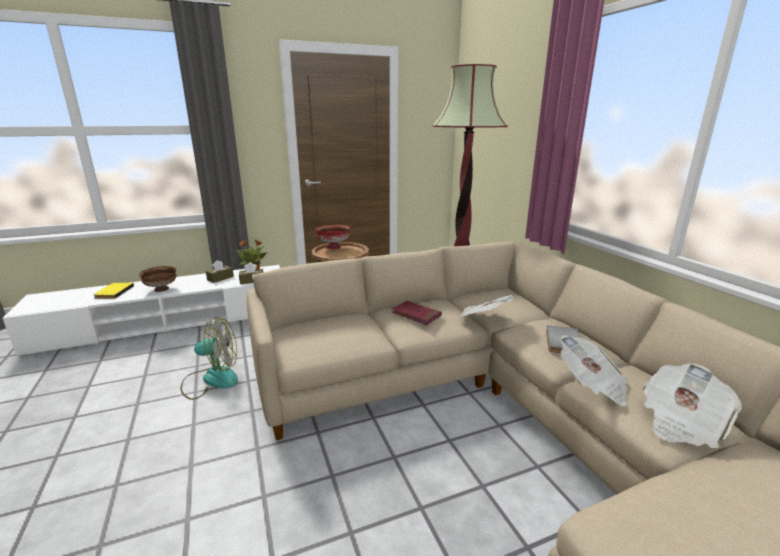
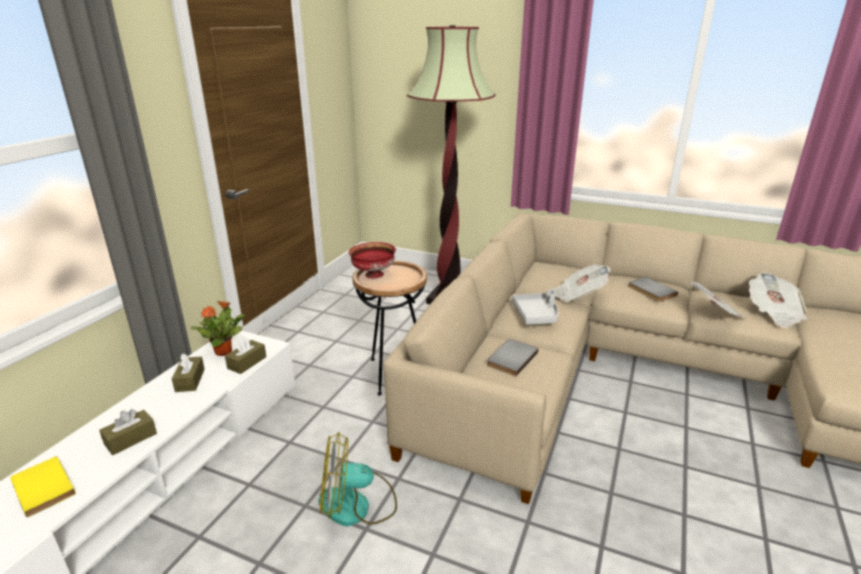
camera: 45 degrees left, 5 degrees up
brown bowl [139,266,177,292] -> brown tissue box [99,409,157,455]
fan [181,317,238,400] -> fan turned 135 degrees counterclockwise [319,432,397,527]
red book [392,301,442,325] -> grey tray [512,289,559,325]
none -> grey book [487,339,538,376]

